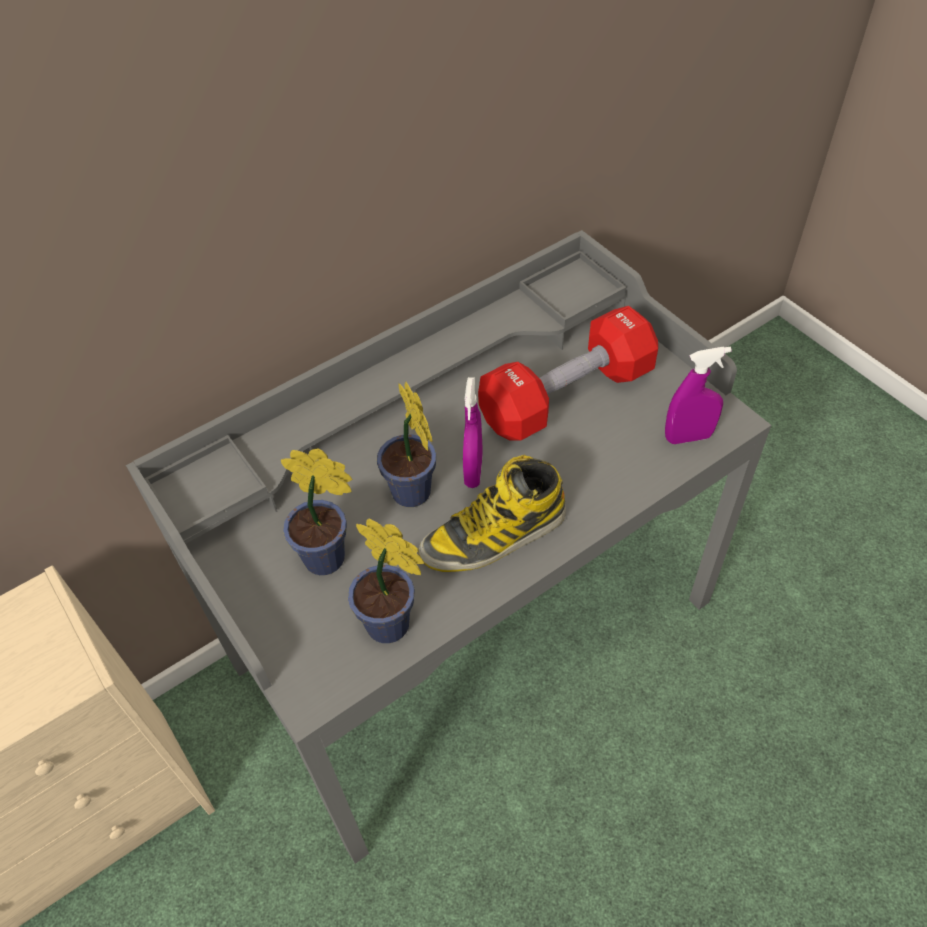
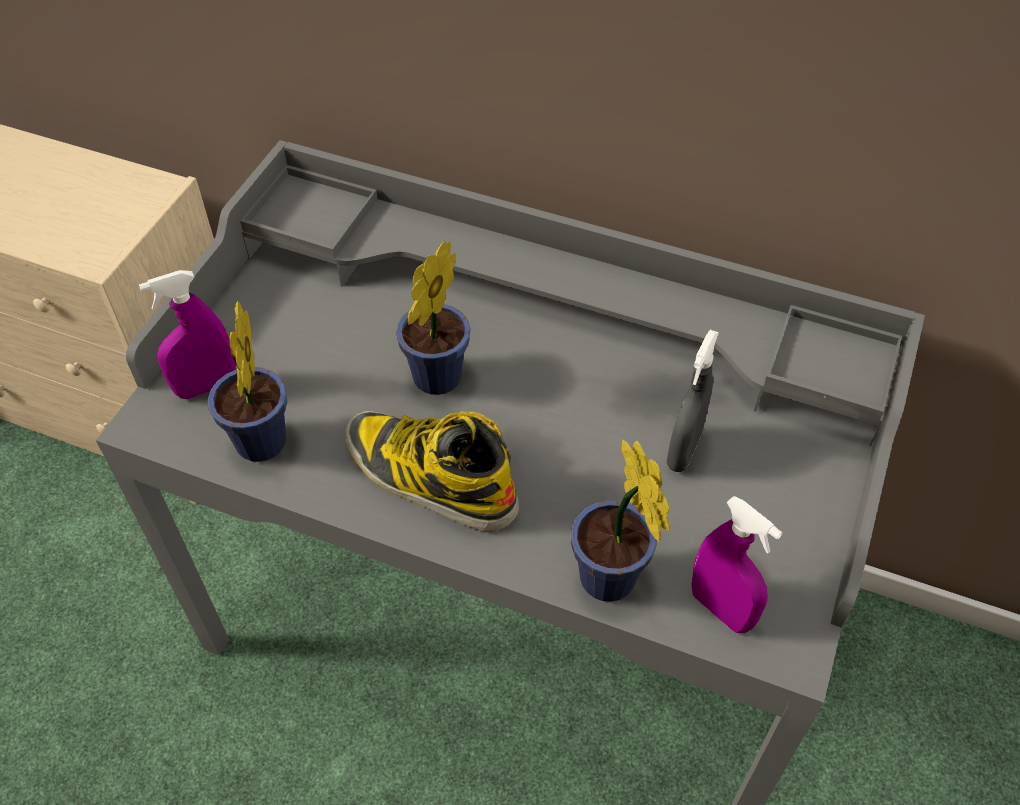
camera: 55 degrees right, 0 degrees up
potted plant [281,448,352,575] -> potted plant moved to [571,439,670,602]
purple spray bottle [463,377,483,488] -> purple spray bottle moved to [139,270,236,399]
red dumbbell [478,306,658,440] -> grey spray bottle [667,330,719,472]

